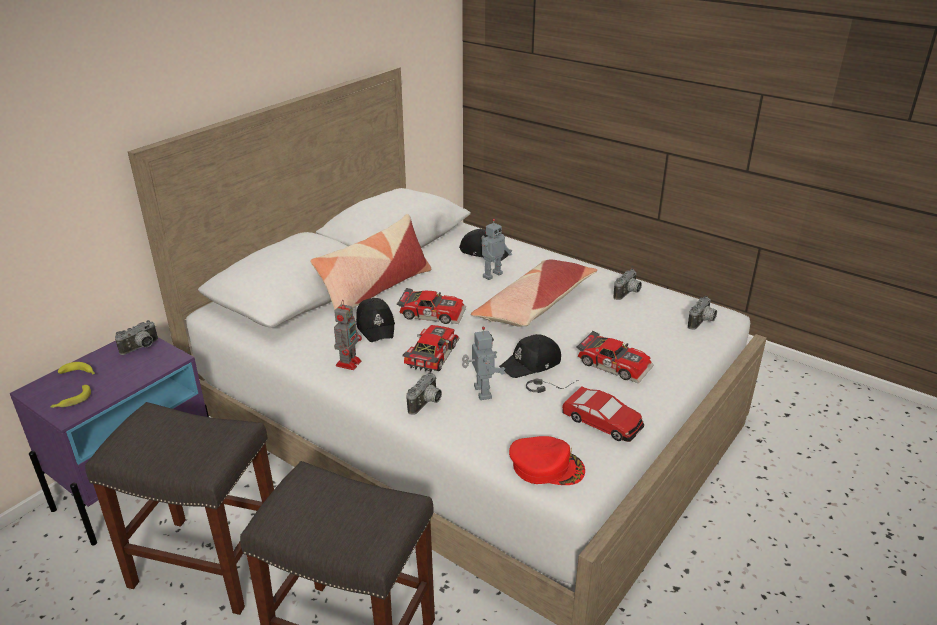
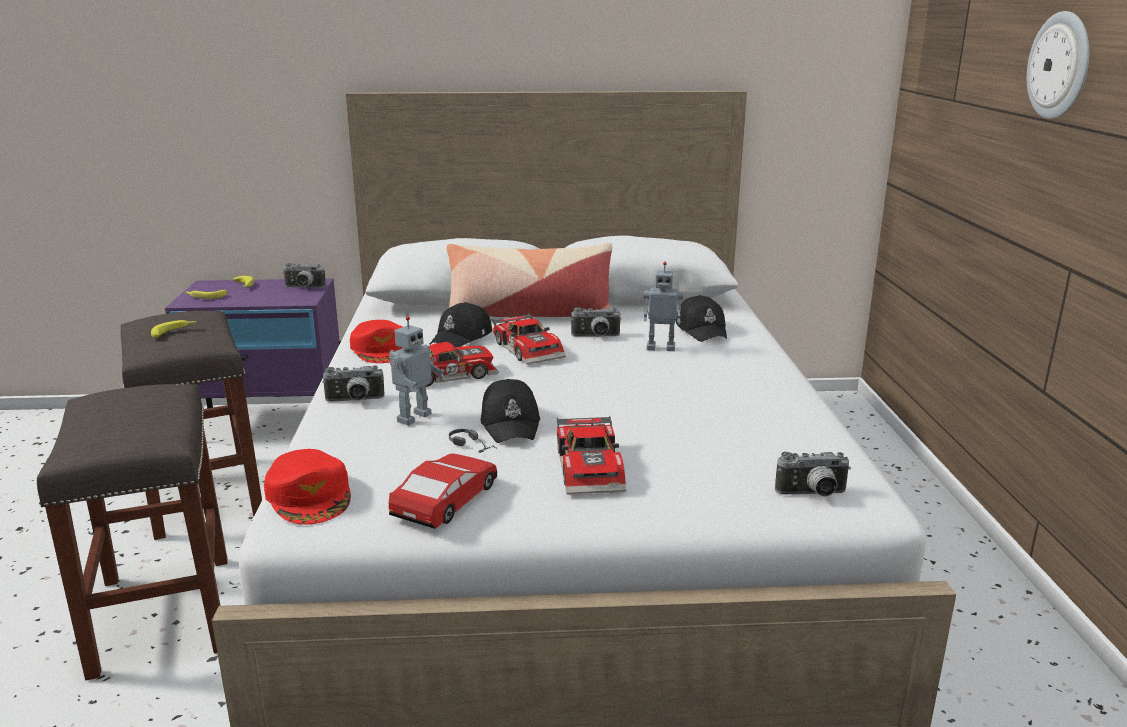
camera: 50 degrees right, 10 degrees down
toy robot [334,300,362,370] -> red cap [350,320,402,363]
pillow [471,259,598,327] -> none
black cap [499,334,561,378] -> black cap turned 120 degrees counterclockwise [481,379,540,443]
toy car [562,386,644,442] -> toy car turned 150 degrees counterclockwise [389,454,497,529]
camera [613,269,642,300] -> camera moved to [571,307,621,337]
none -> banana [151,320,197,338]
none -> wall clock [1027,11,1089,119]

